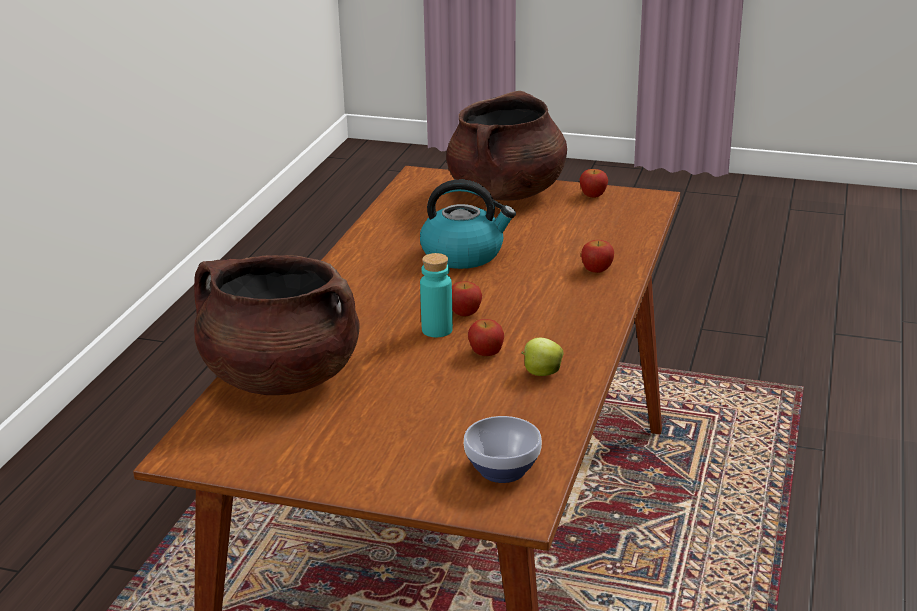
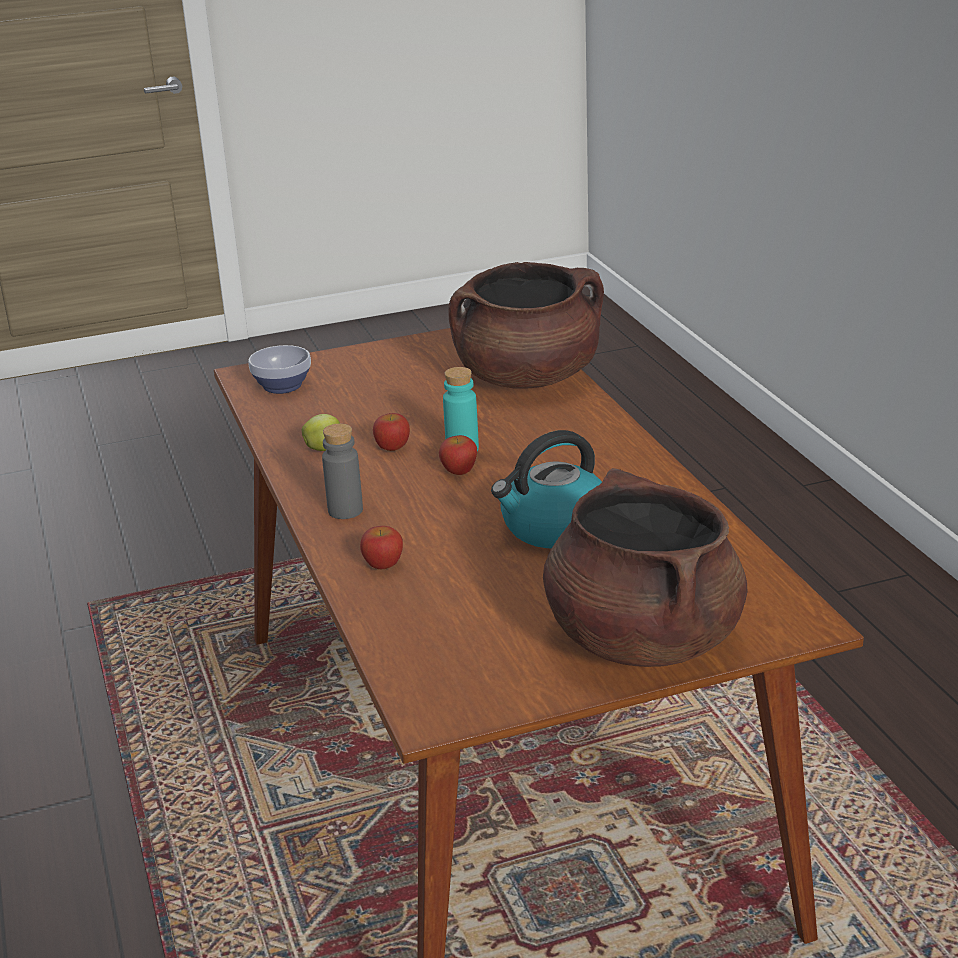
camera: 145 degrees right, 0 degrees up
apple [580,169,608,198] -> none
none -> grey bottle [322,424,363,519]

